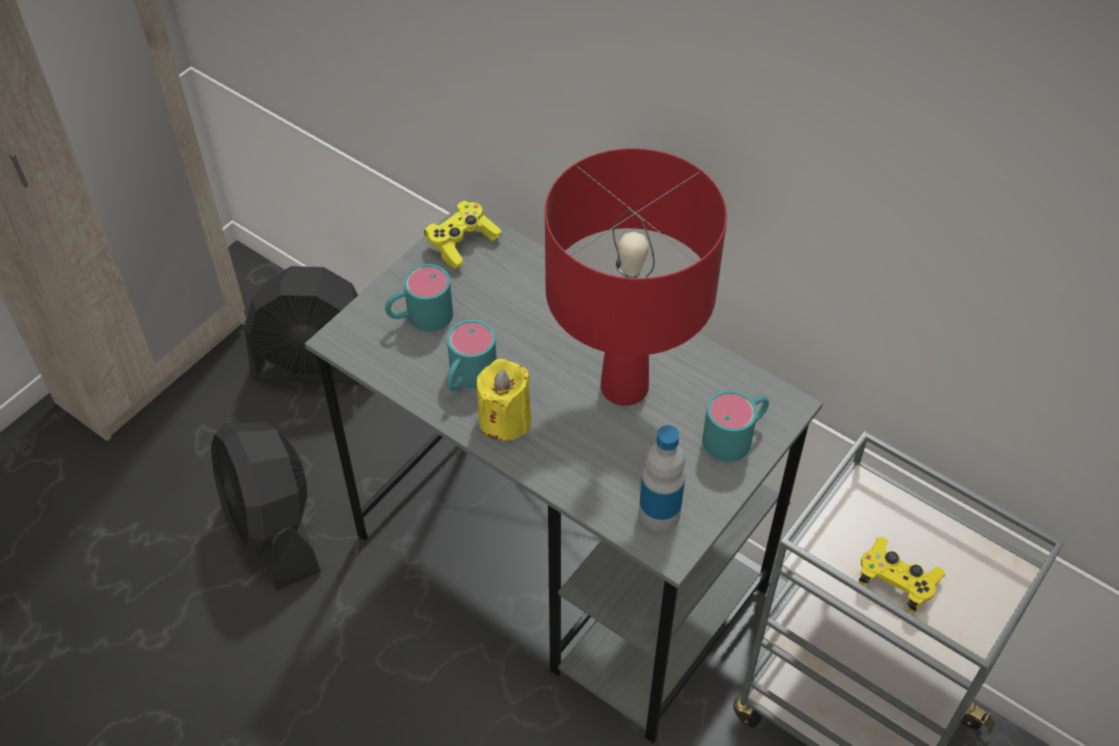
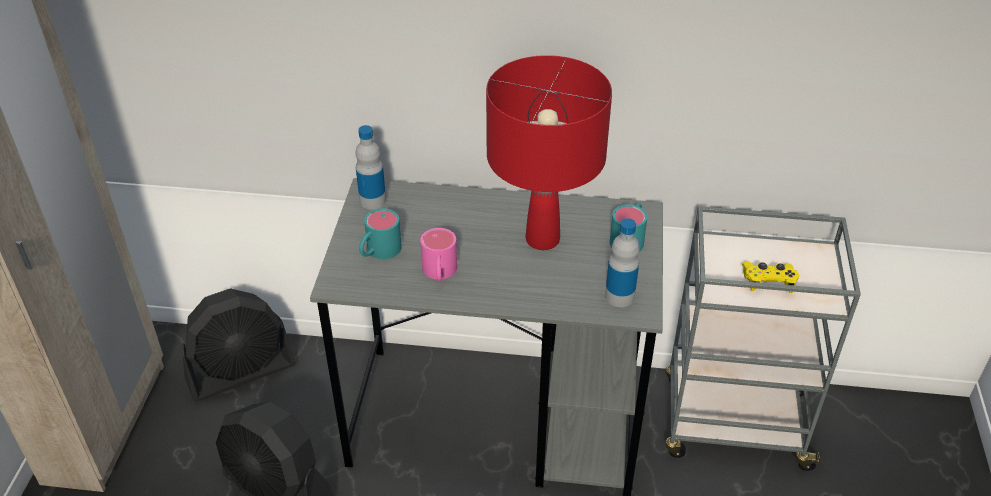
camera: 30 degrees left, 10 degrees down
yellow game controller [424,201,502,270] -> bottle [355,125,386,210]
turquoise mug [447,320,497,391] -> pink mug [420,228,457,281]
yellow candle [477,359,531,441] -> none

